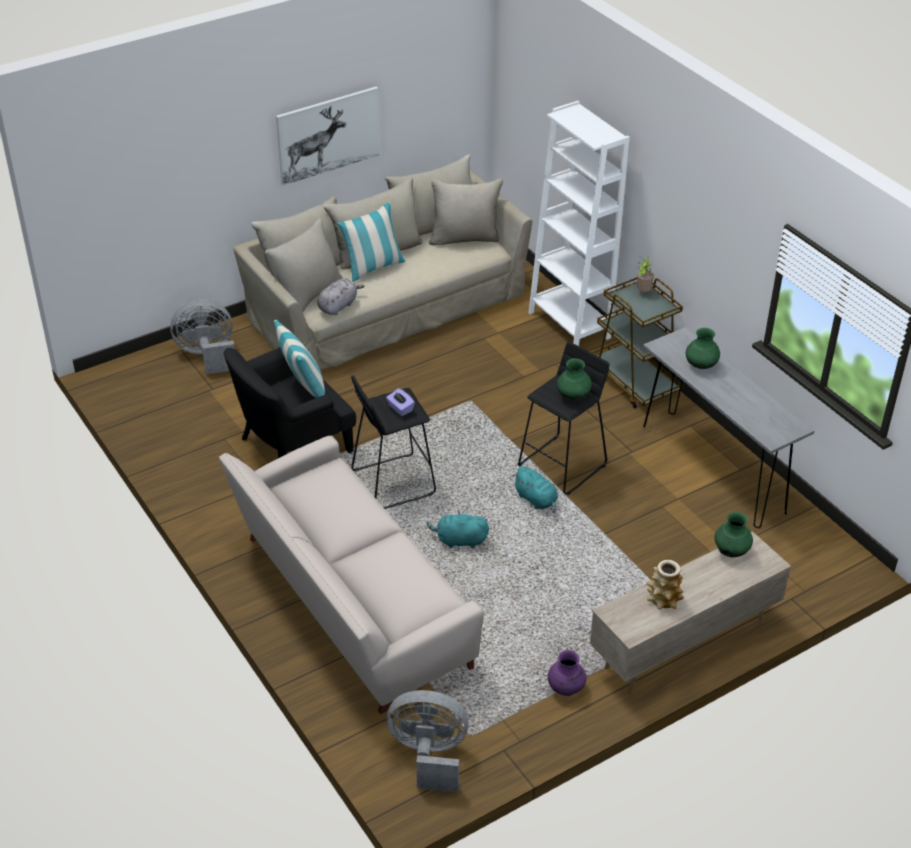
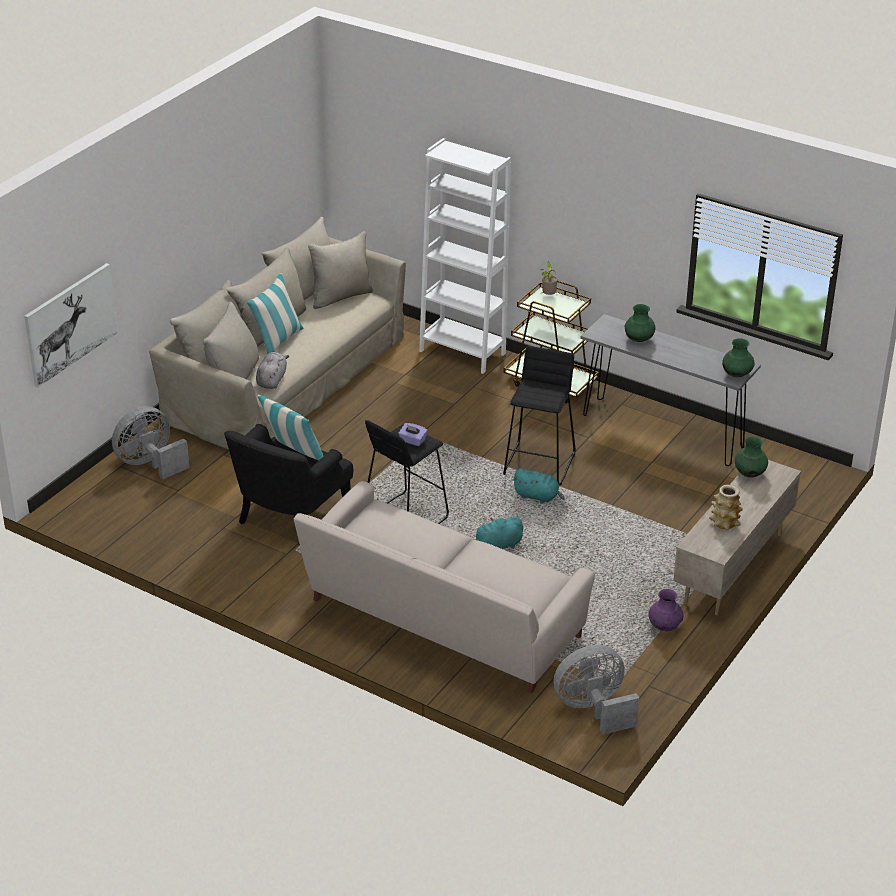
camera: 25 degrees left, 5 degrees down
picture [276,87,380,186] -> picture moved to [24,263,118,387]
green vase [557,358,592,400] -> green vase moved to [722,338,755,377]

